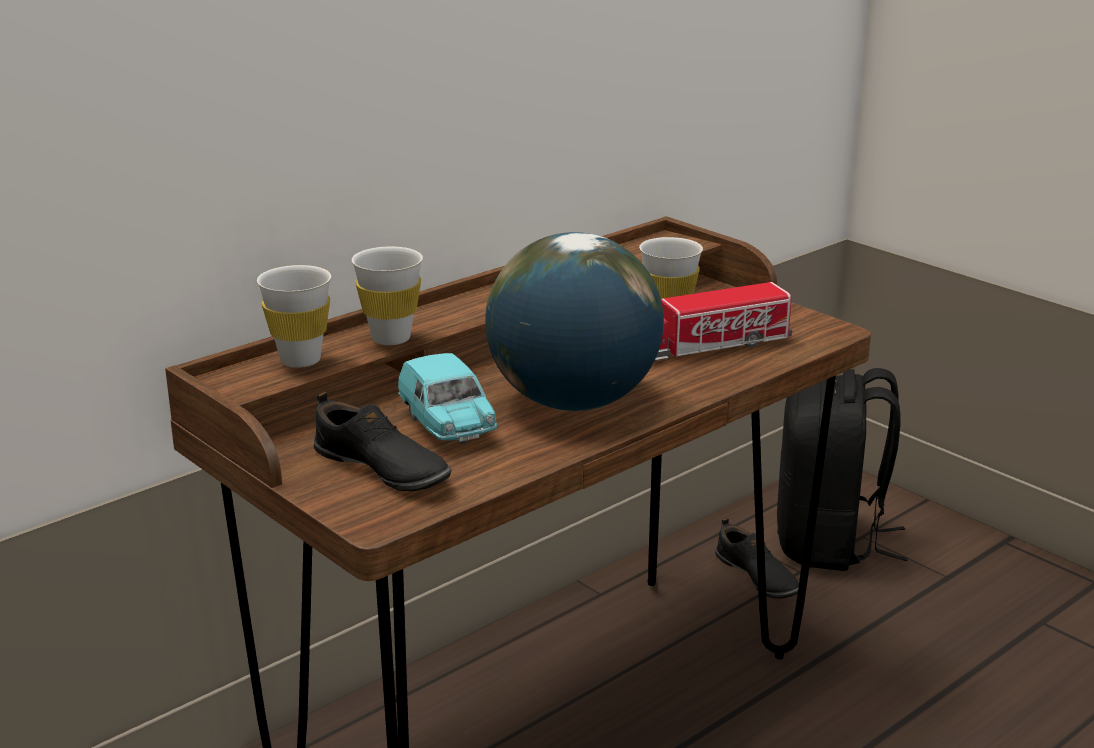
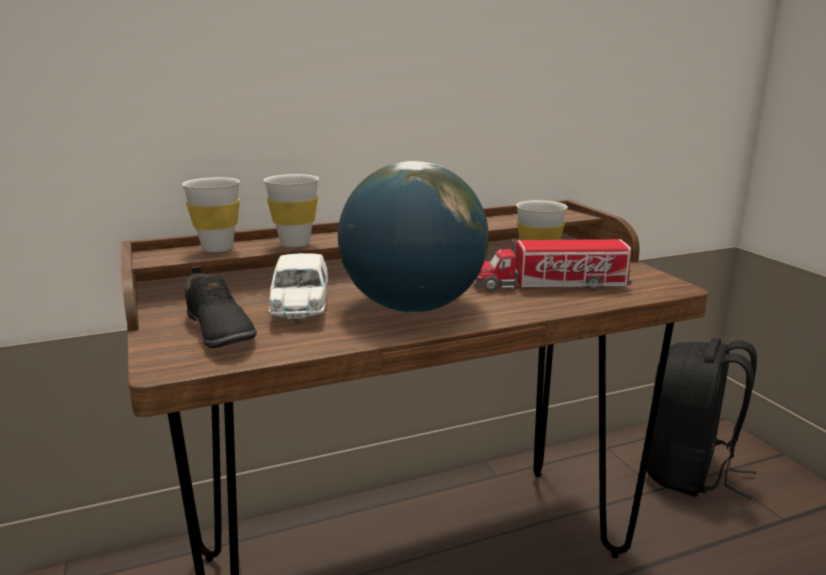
camera: 20 degrees right, 5 degrees down
turquoise toy car [398,353,498,444] -> white toy car [269,253,328,323]
black shoe [715,518,799,599] -> none

